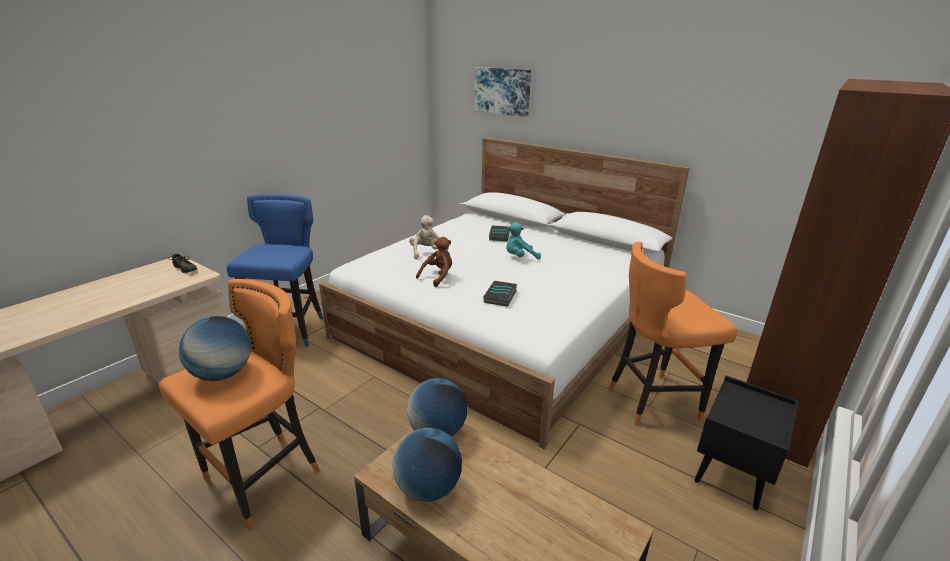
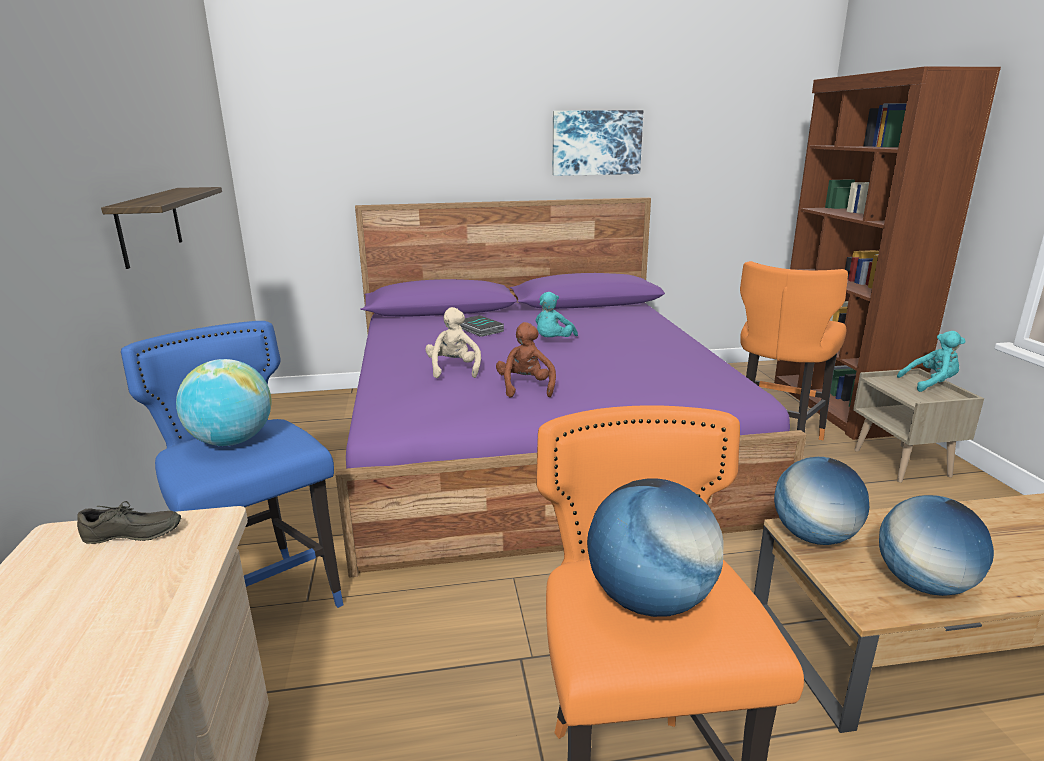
camera: 45 degrees left, 5 degrees down
white bed [319,137,690,449] -> purple bed [336,197,807,578]
beige plush toy [409,215,440,259] -> beige plush toy turned 45 degrees clockwise [425,307,481,378]
picture [474,67,531,117] -> picture moved to [553,110,643,176]
book [484,281,517,307] -> none
black nightstand [694,376,799,510] -> beige nightstand [853,368,984,483]
none -> shelf [101,187,222,269]
none -> globe [176,359,271,446]
none -> turquoise plush toy [897,331,966,392]

